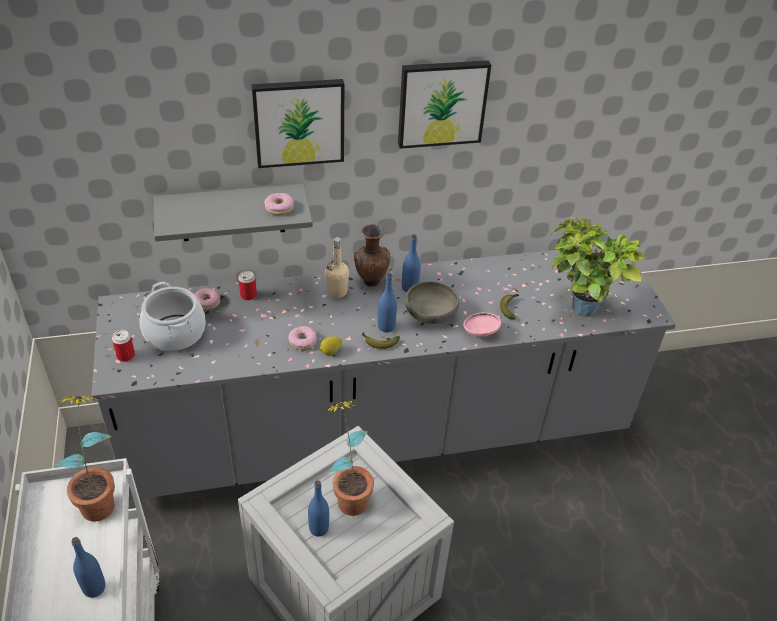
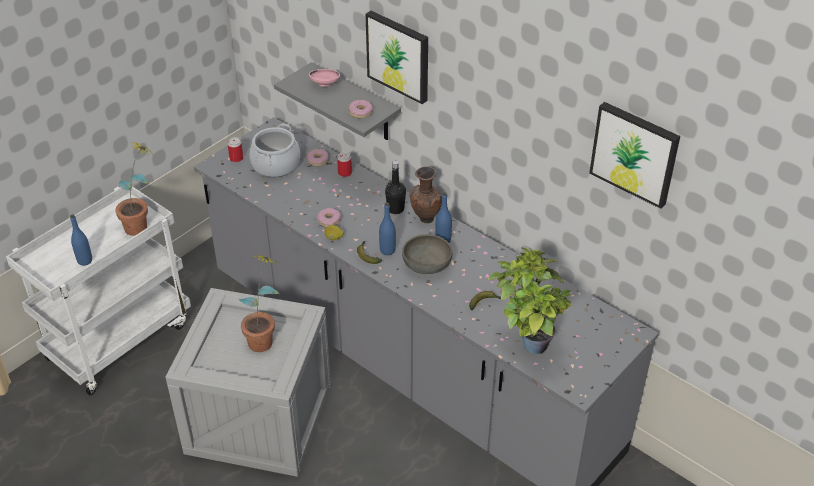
camera: 55 degrees right, 0 degrees up
blue bottle [308,481,329,537] -> none
beige bottle [325,237,349,298] -> black bottle [385,161,406,214]
picture [398,60,491,149] -> picture moved to [589,102,680,209]
pink bowl [463,313,501,337] -> pink bowl moved to [309,69,340,87]

